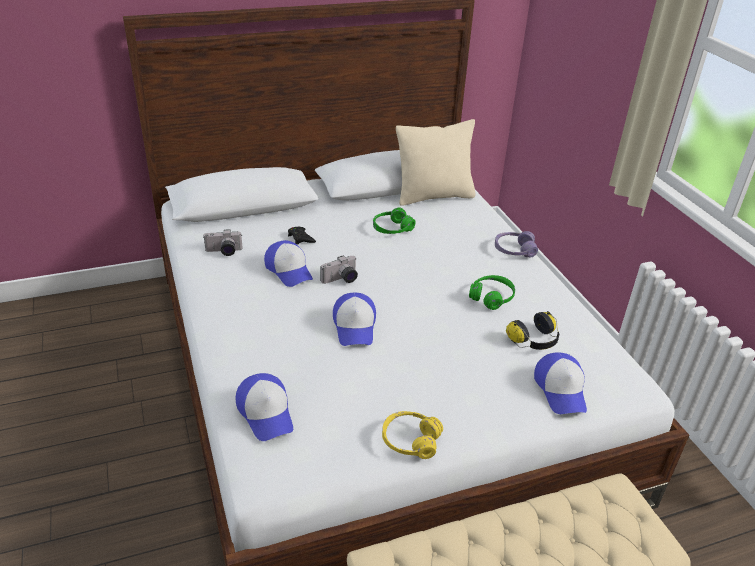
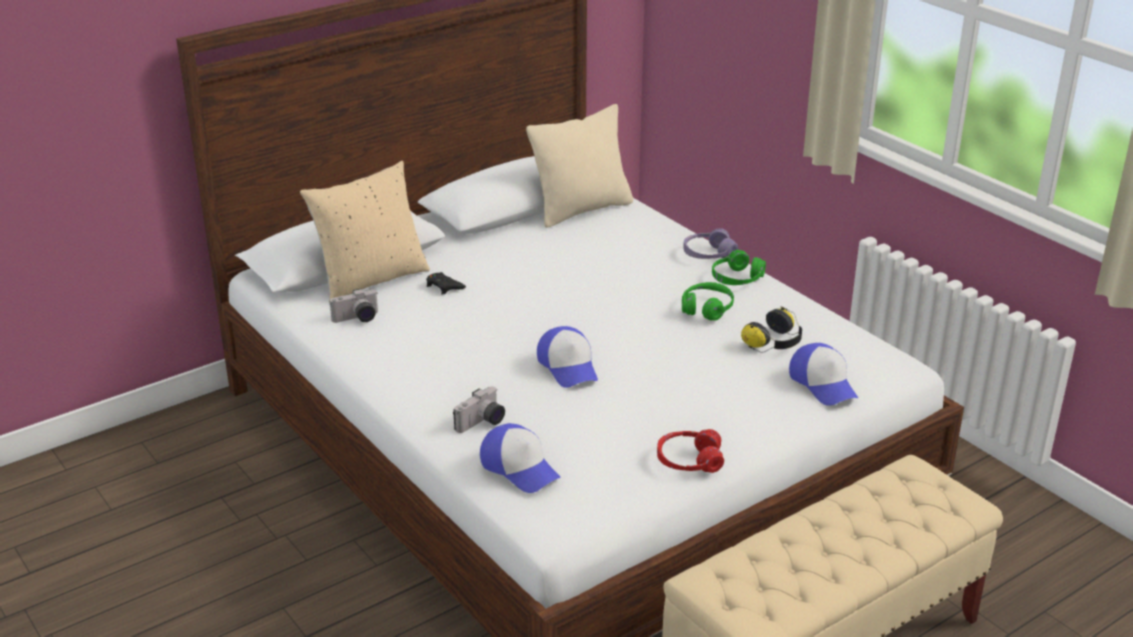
camera: 15 degrees left, 5 degrees down
cap [264,240,313,287] -> none
camera [320,255,358,284] -> camera moved to [453,387,505,433]
green headphones [373,208,416,234] -> green headphones moved to [712,250,766,285]
yellow headphones [382,411,443,459] -> red headphones [657,429,724,473]
none -> beige pillow [300,161,430,303]

